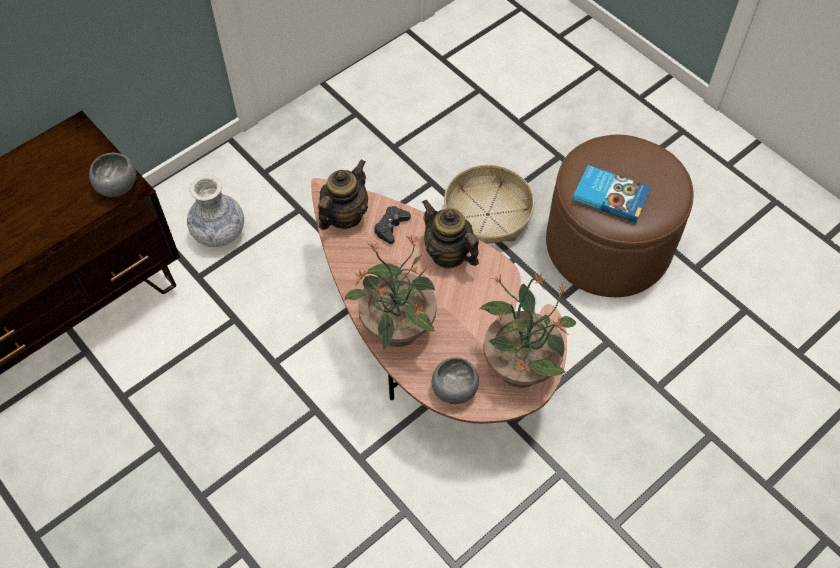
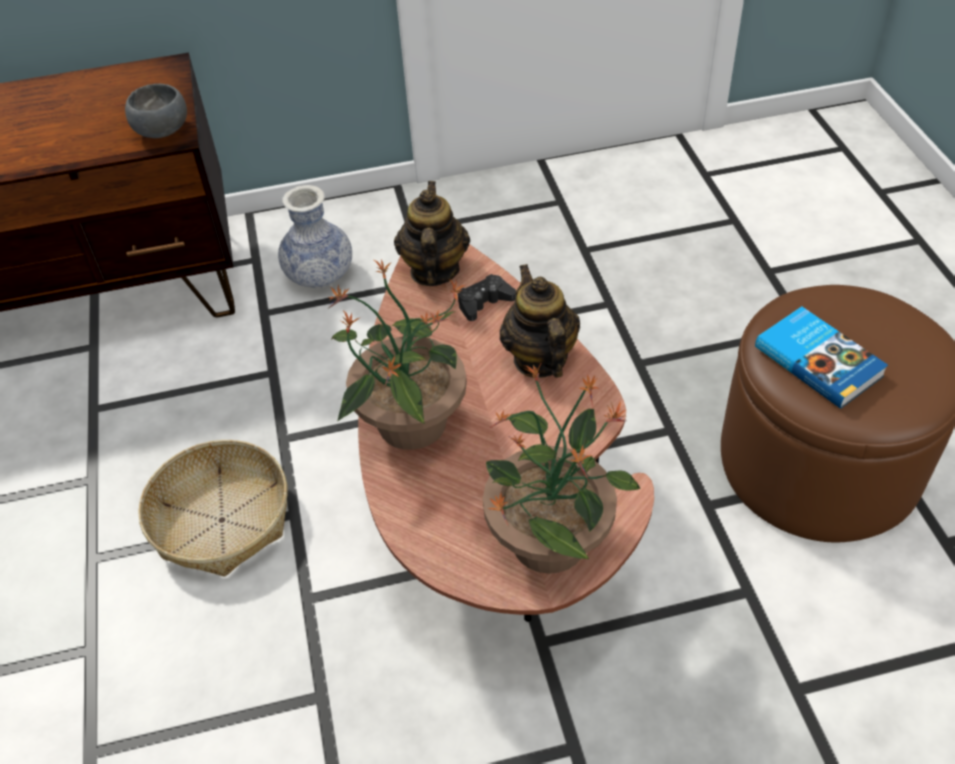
camera: 30 degrees right, 10 degrees down
teapot [318,160,368,230] -> teapot turned 60 degrees counterclockwise [394,181,470,286]
grey bowl [432,358,479,404] -> none
basket [444,165,535,244] -> basket moved to [138,440,287,577]

